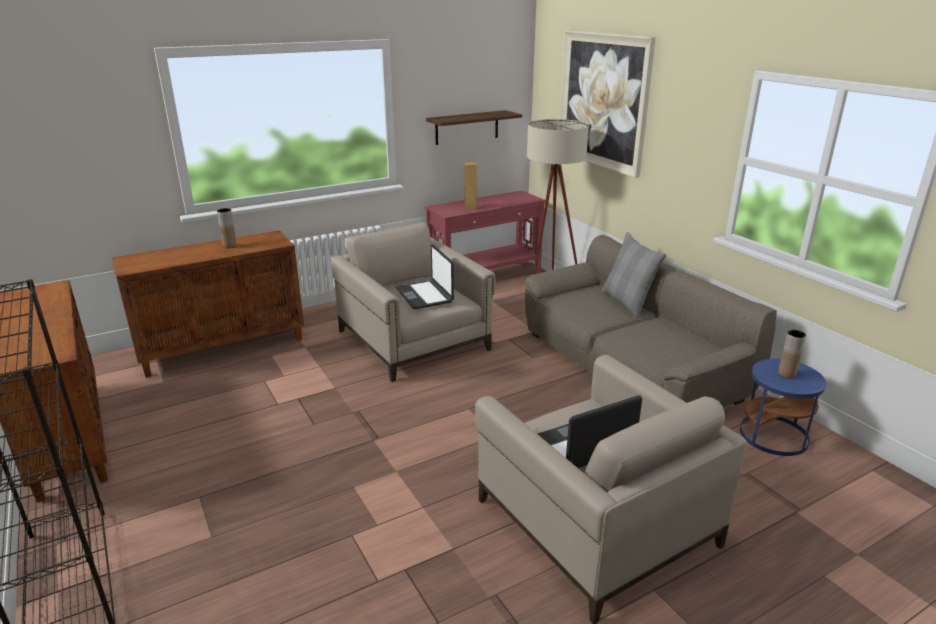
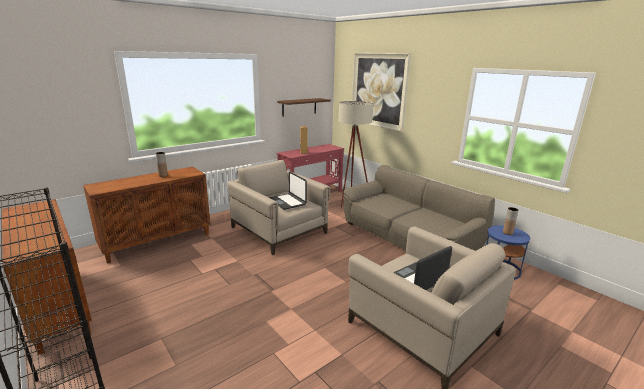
camera: 10 degrees left, 5 degrees down
grey pillow [602,232,666,318] -> none

